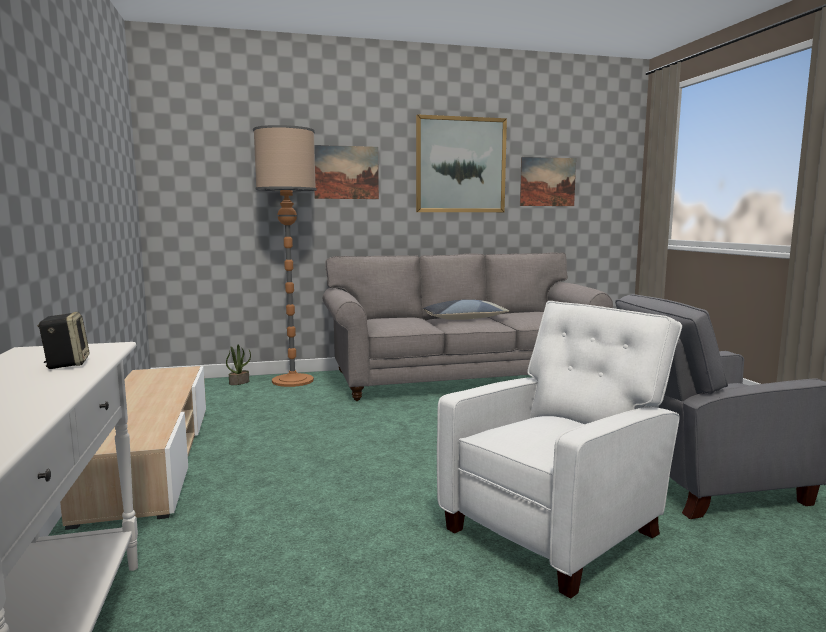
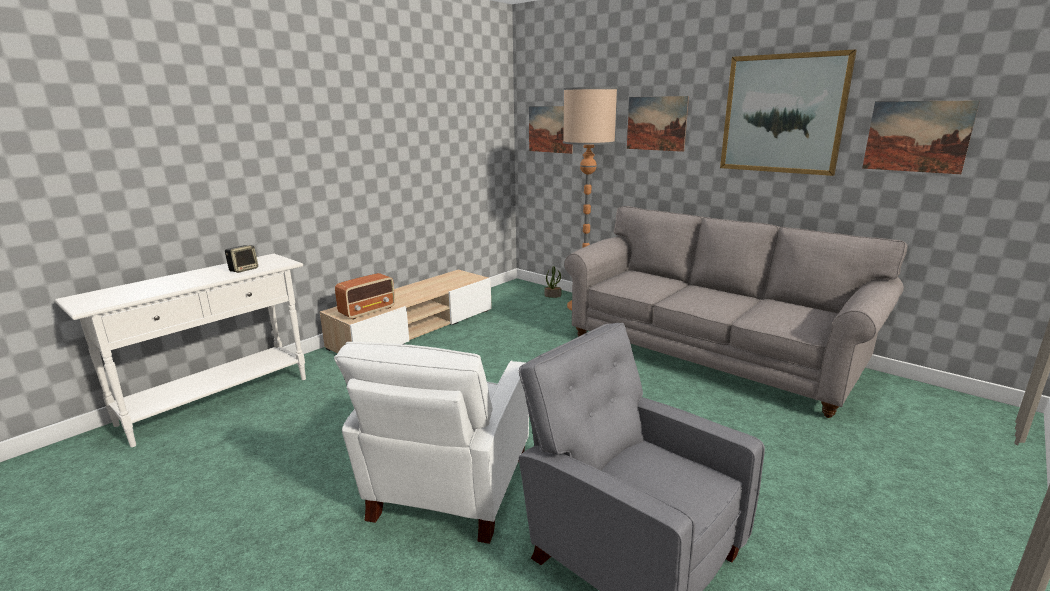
camera: 55 degrees right, 10 degrees up
pillow [423,300,509,320] -> none
white armchair [437,301,682,599] -> white armchair turned 90 degrees clockwise [334,342,529,544]
none -> radio [335,273,395,320]
none -> picture [529,106,573,154]

